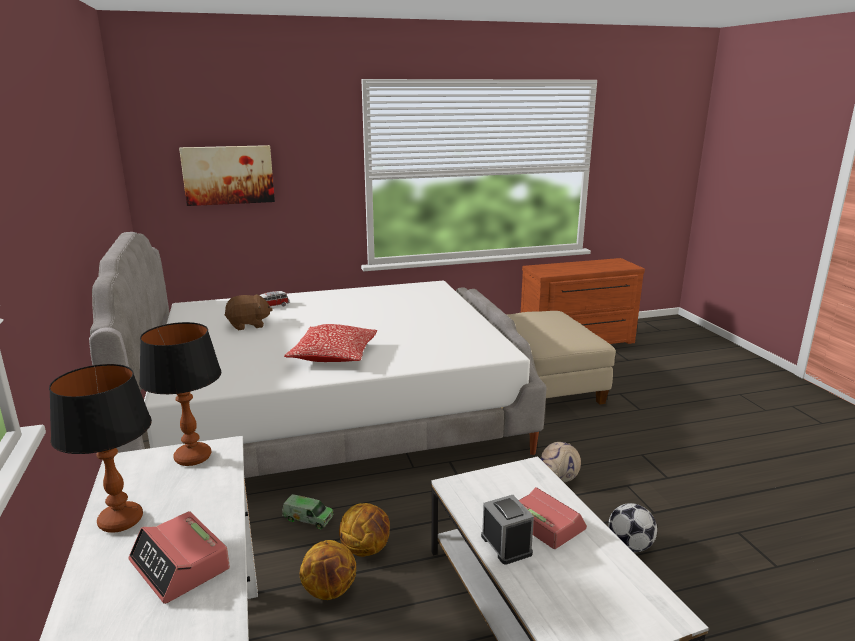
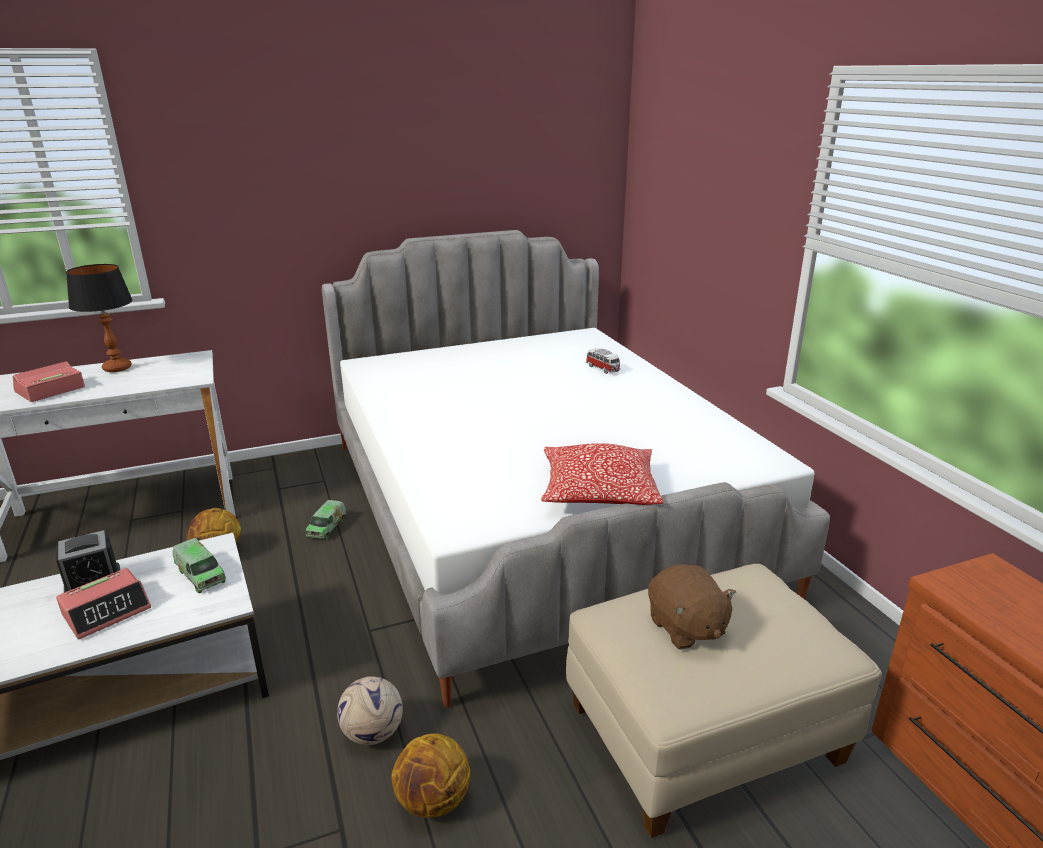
camera: 85 degrees right, 5 degrees up
table lamp [139,322,221,466] -> none
picture [179,145,275,206] -> none
brown plush toy [224,294,273,330] -> brown plush toy moved to [648,564,736,650]
pillow [284,324,377,362] -> pillow moved to [541,443,663,505]
basketball [339,503,390,557] -> basketball moved to [391,733,470,818]
football [608,503,657,552] -> none
none -> toy truck [173,538,226,593]

